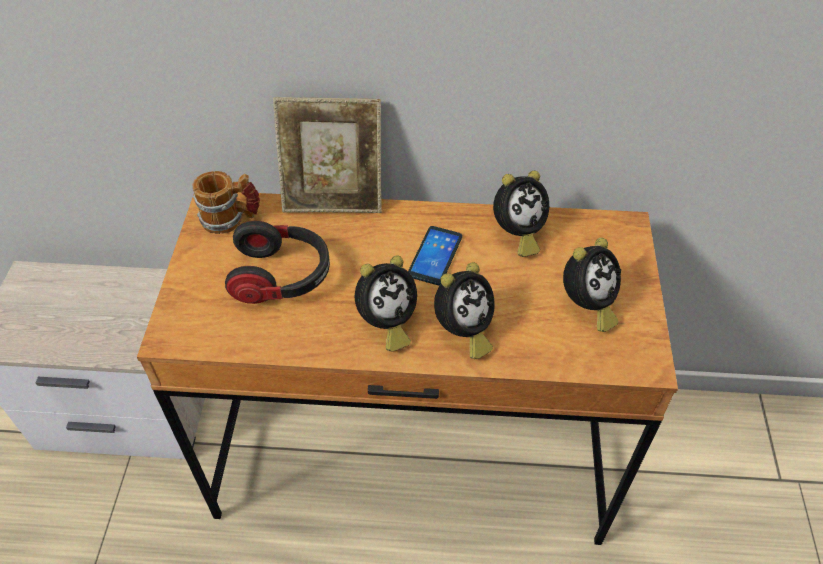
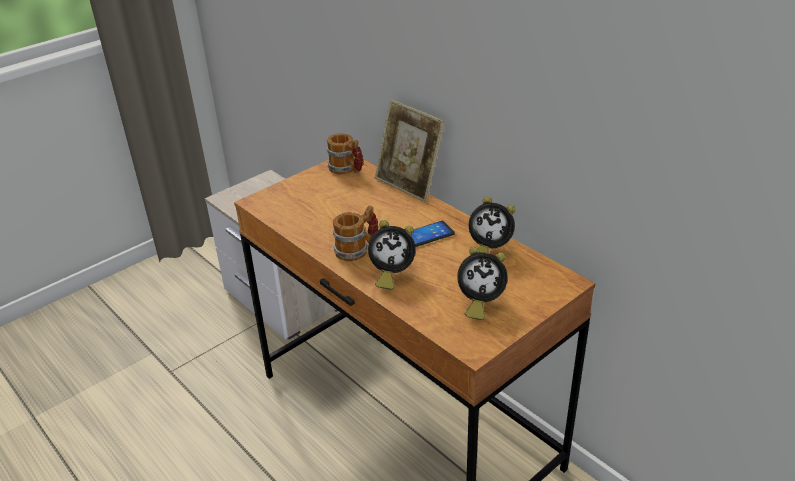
camera: 45 degrees right, 15 degrees down
headphones [225,221,330,304] -> none
alarm clock [355,256,417,352] -> mug [333,205,378,262]

